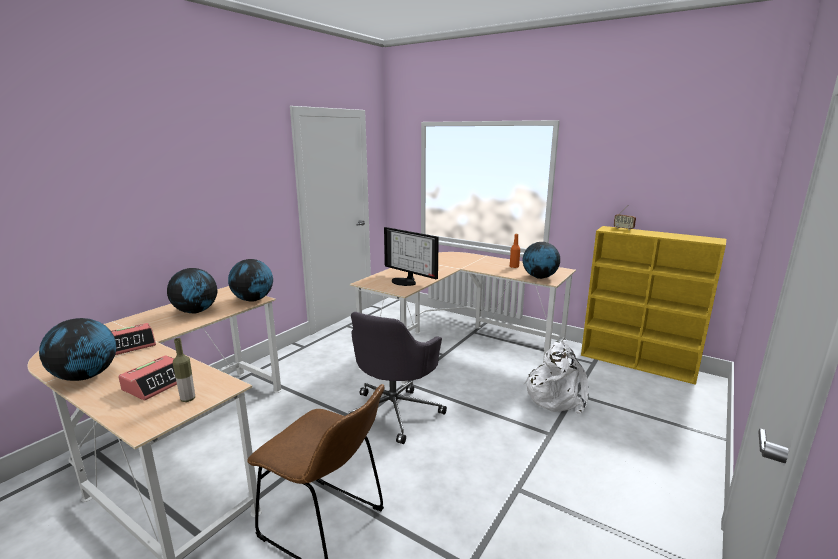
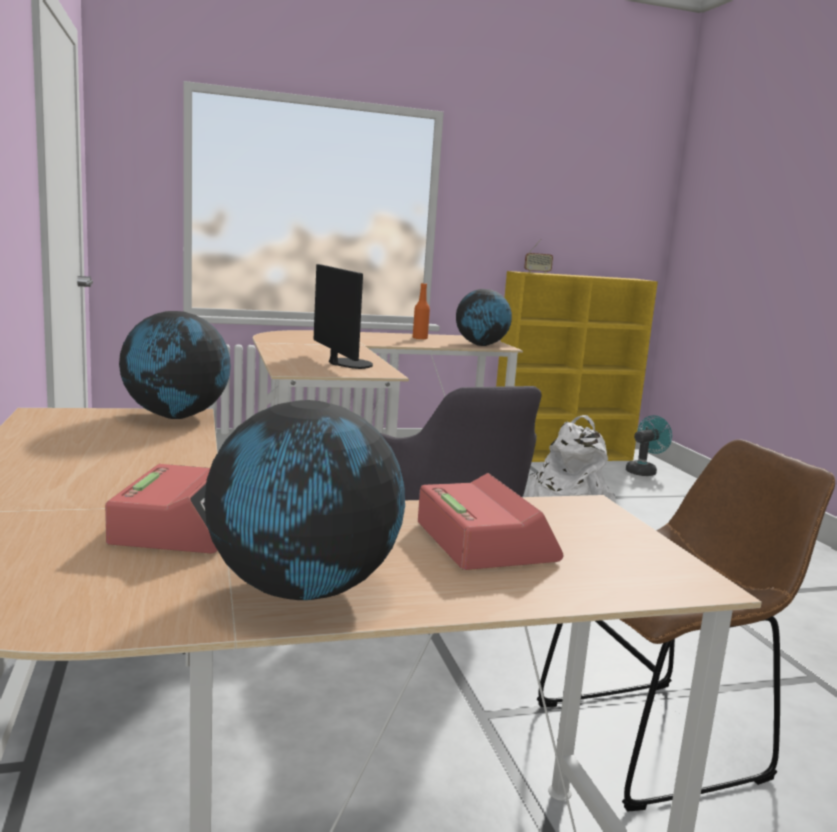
camera: 50 degrees left, 5 degrees down
globe [167,268,217,313] -> none
bottle [173,338,195,402] -> none
monitor [384,227,439,286] -> monitor turned 105 degrees counterclockwise [314,264,373,369]
none -> turquoise fan [626,415,672,476]

